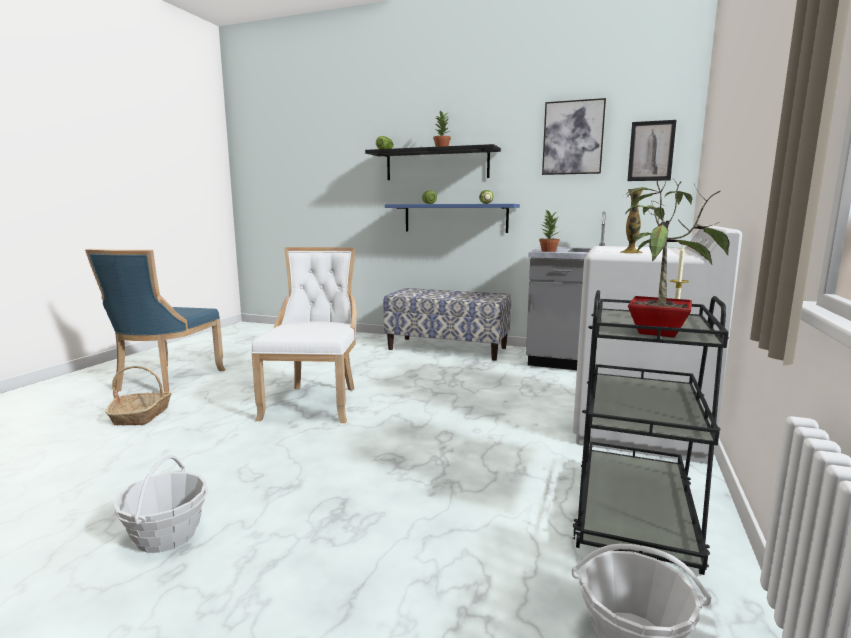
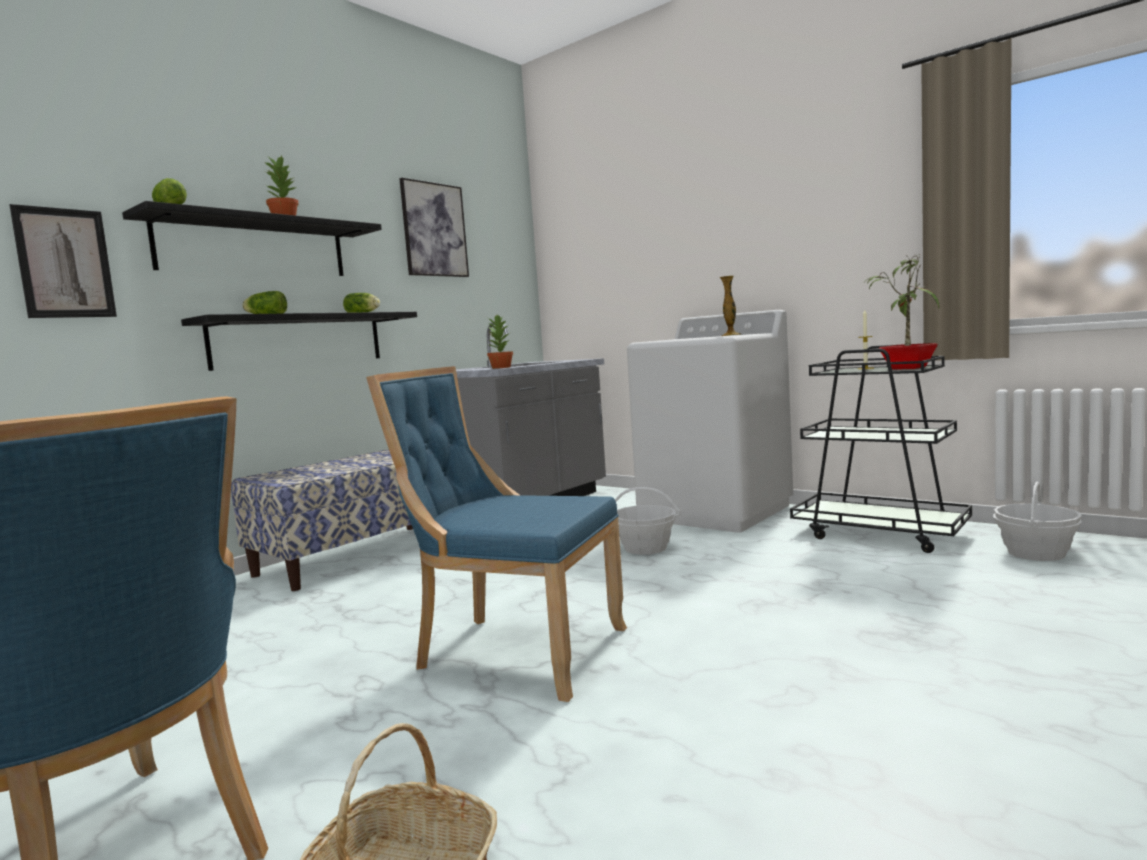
camera: 70 degrees left, 5 degrees down
basket [113,455,208,553] -> basket moved to [615,487,681,555]
white chair [251,247,357,423] -> blue chair [366,366,627,702]
blue shelf [385,204,520,233] -> black shelf [181,312,417,371]
picture [628,120,676,181] -> picture moved to [9,204,117,318]

